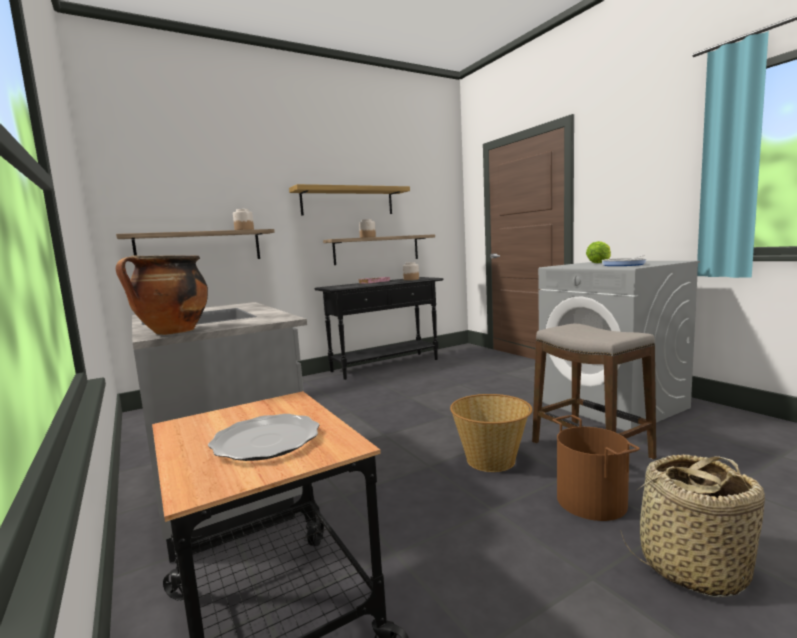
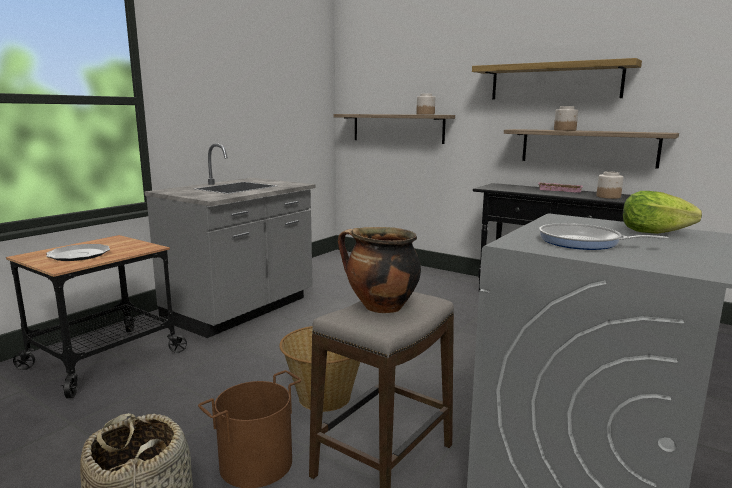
camera: 65 degrees right, 5 degrees up
cooking pot [116,255,208,335] -> cooking pot moved to [338,227,421,313]

